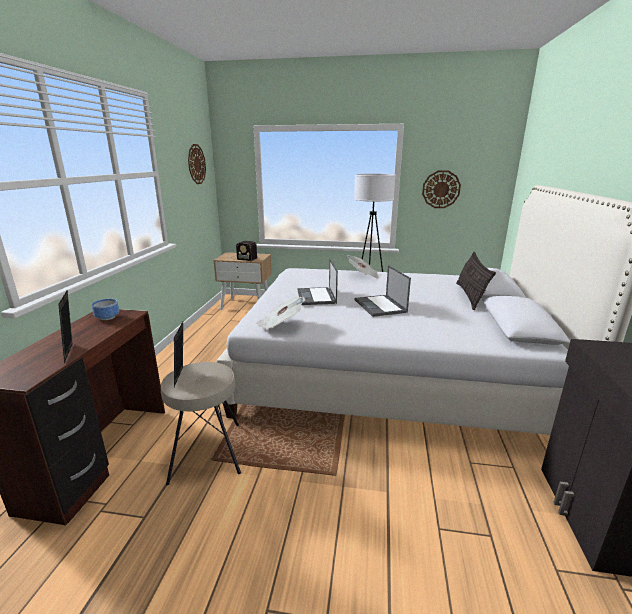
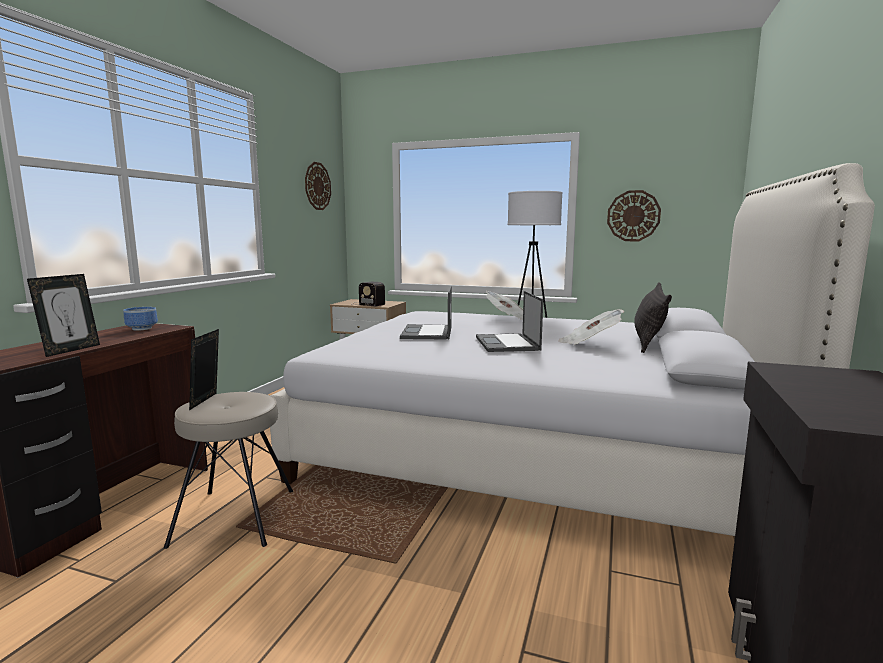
camera: 10 degrees right, 10 degrees down
picture frame [58,290,72,364] -> picture frame turned 150 degrees counterclockwise [27,274,100,357]
newspaper [257,297,305,331] -> newspaper moved to [559,309,624,345]

